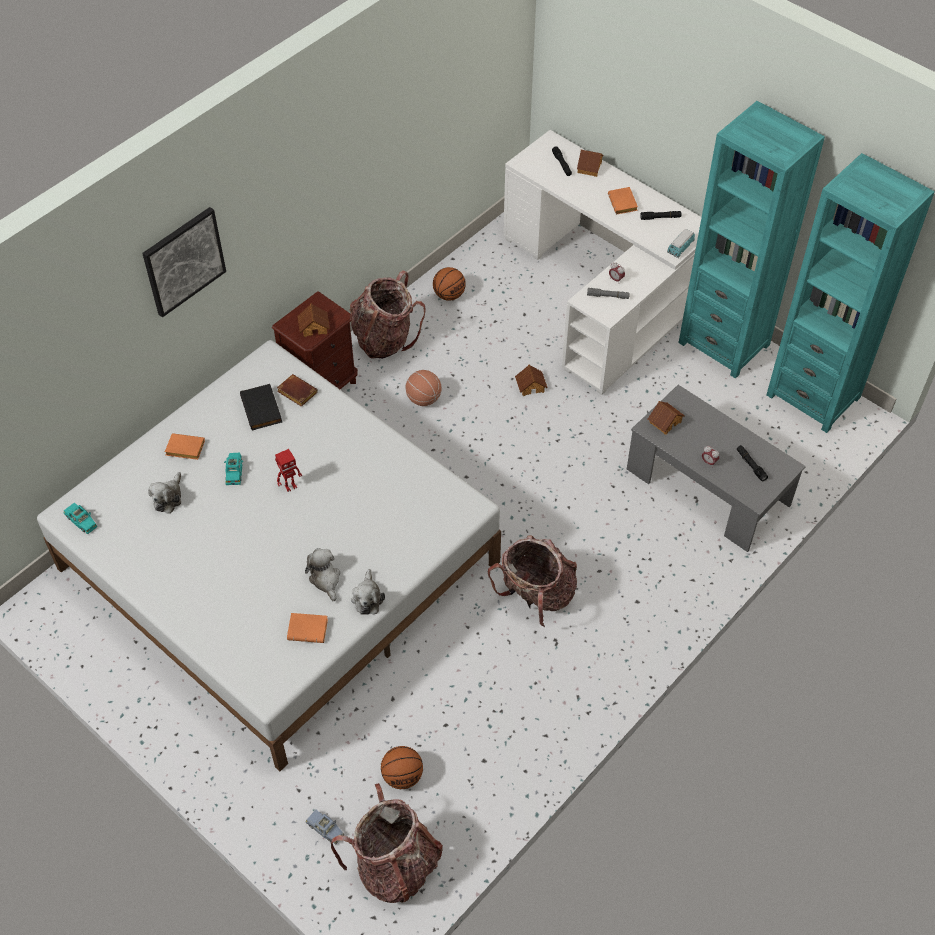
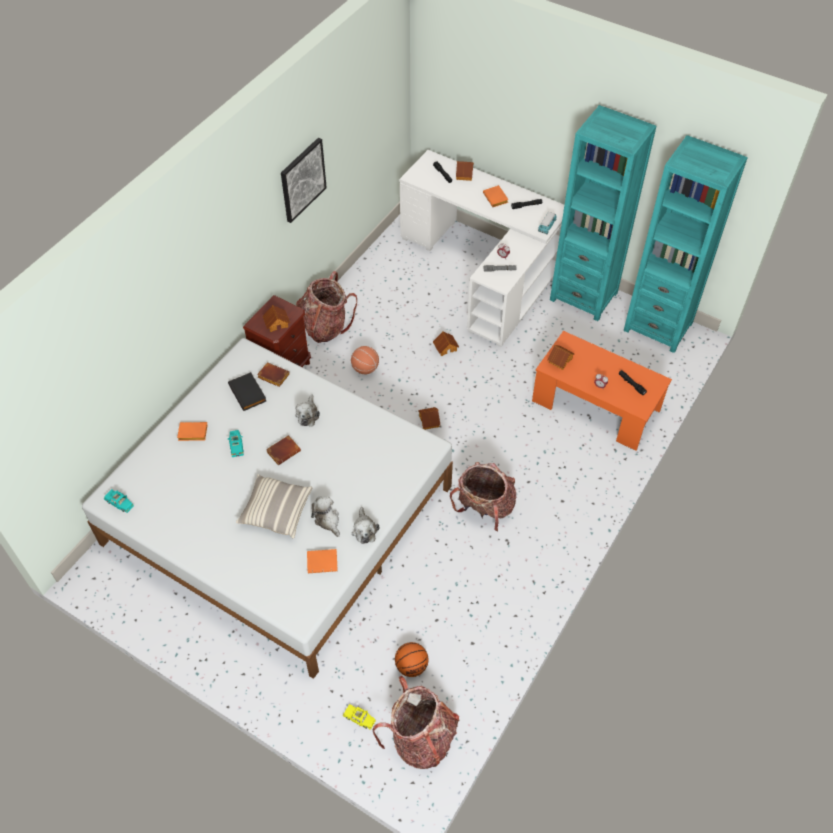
camera: 10 degrees left, 0 degrees up
picture [142,207,226,317] -> picture moved to [281,138,327,223]
plush toy [148,472,181,514] -> plush toy moved to [296,394,320,427]
toy robot [275,449,302,492] -> brown book [266,435,301,465]
blue toy car [305,810,344,845] -> yellow toy car [343,704,376,730]
basketball [433,267,466,301] -> none
grey coffee table [627,385,806,552] -> orange coffee table [532,331,672,451]
none -> pillow [236,474,312,538]
none -> toy house [418,407,440,430]

